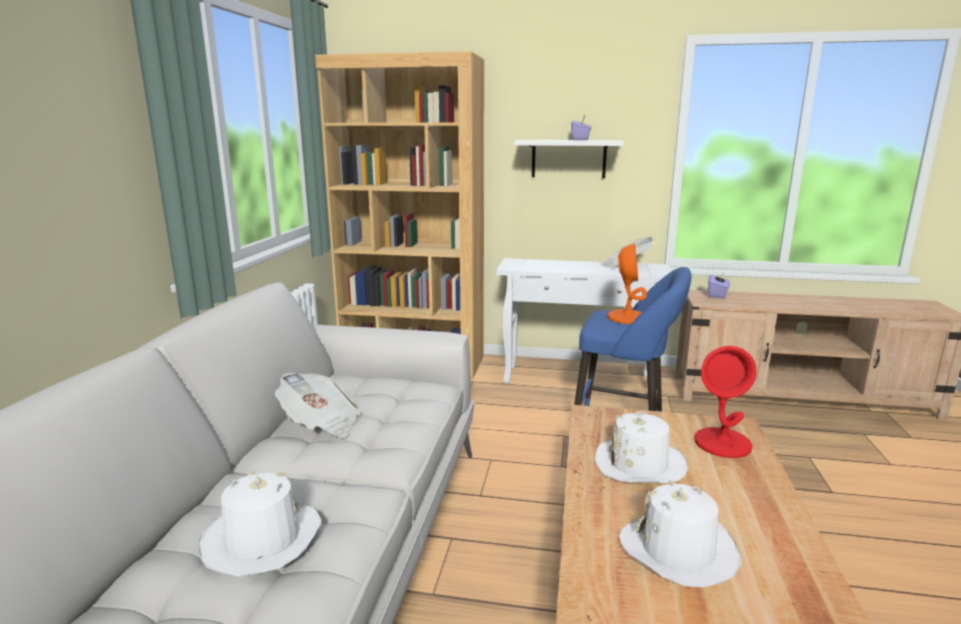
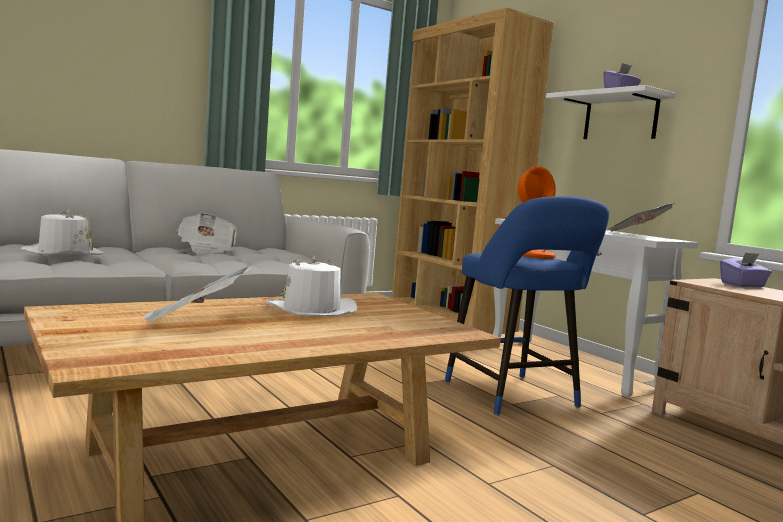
camera: 45 degrees right, 10 degrees down
white hat [619,481,742,587] -> newspaper [144,267,251,323]
red table lamp [694,346,757,458] -> none

